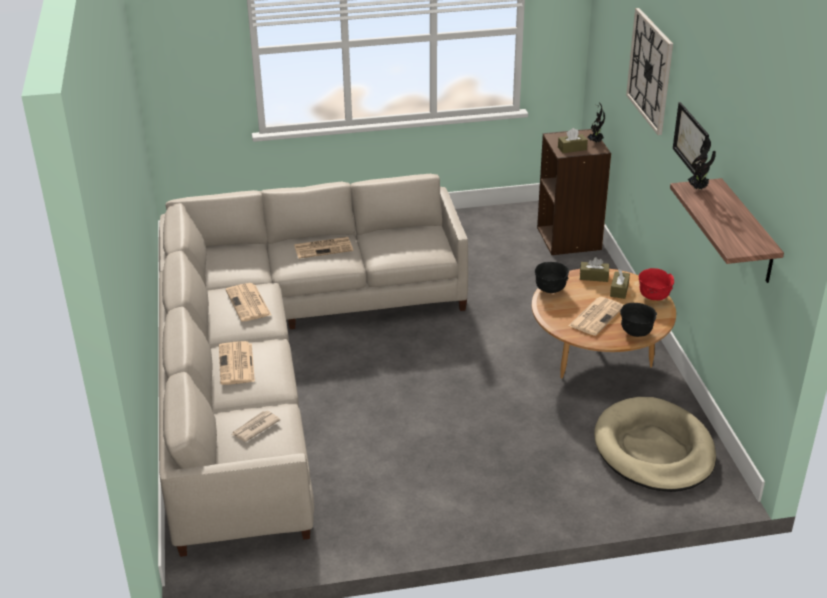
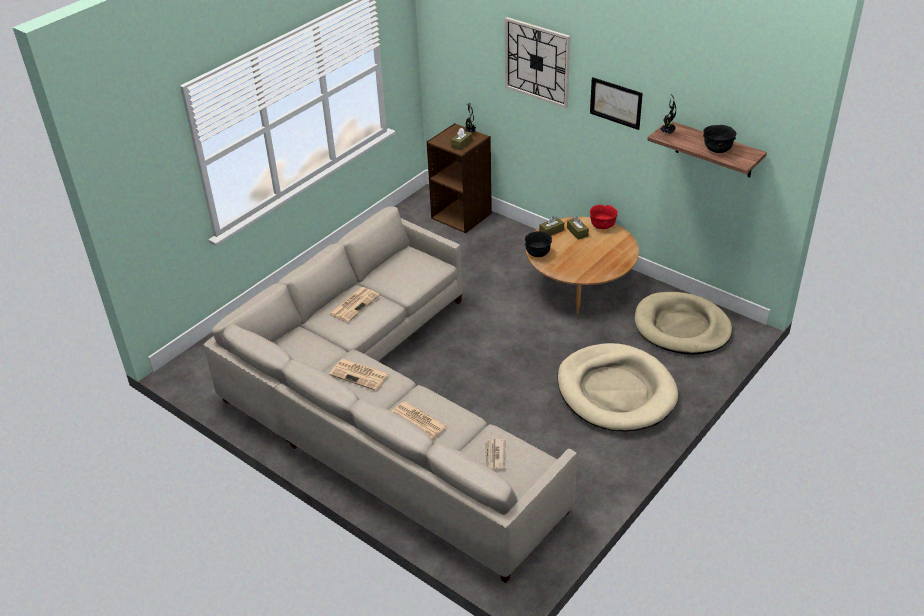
camera: 40 degrees left, 5 degrees up
newspaper [569,297,623,336] -> none
black bowl [620,303,657,337] -> black bowl moved to [703,125,737,153]
none -> beige dog bed [557,343,678,432]

